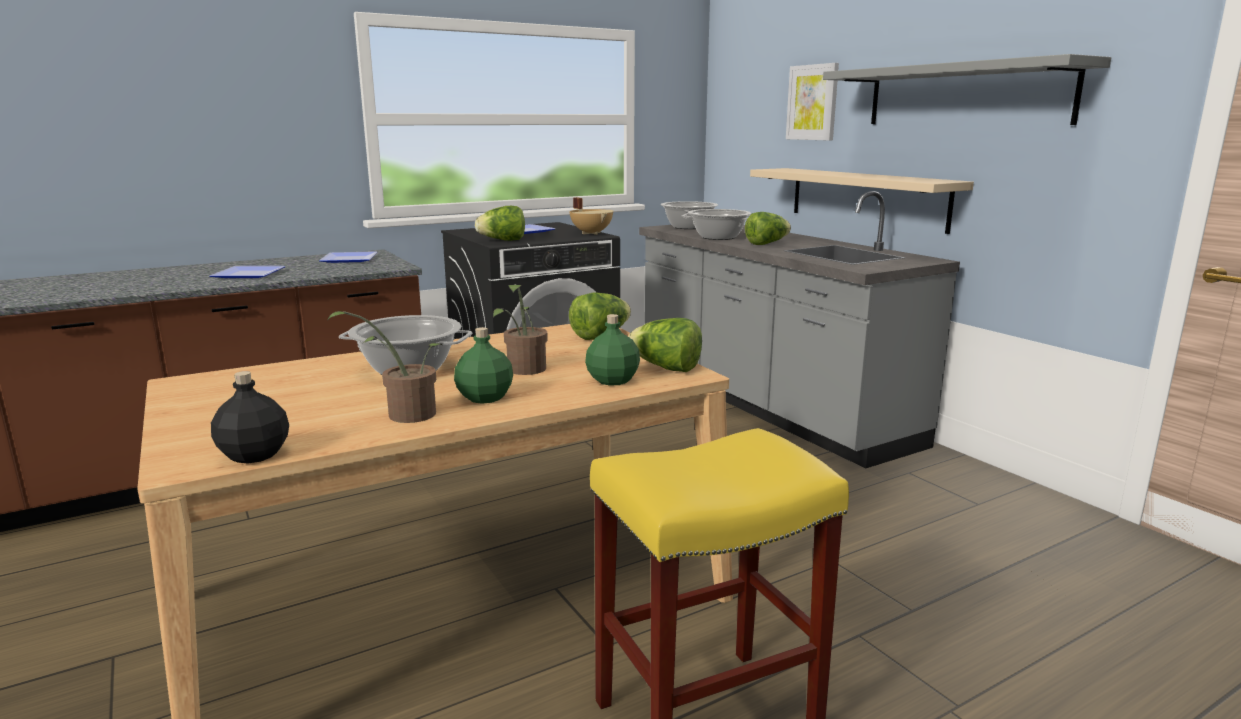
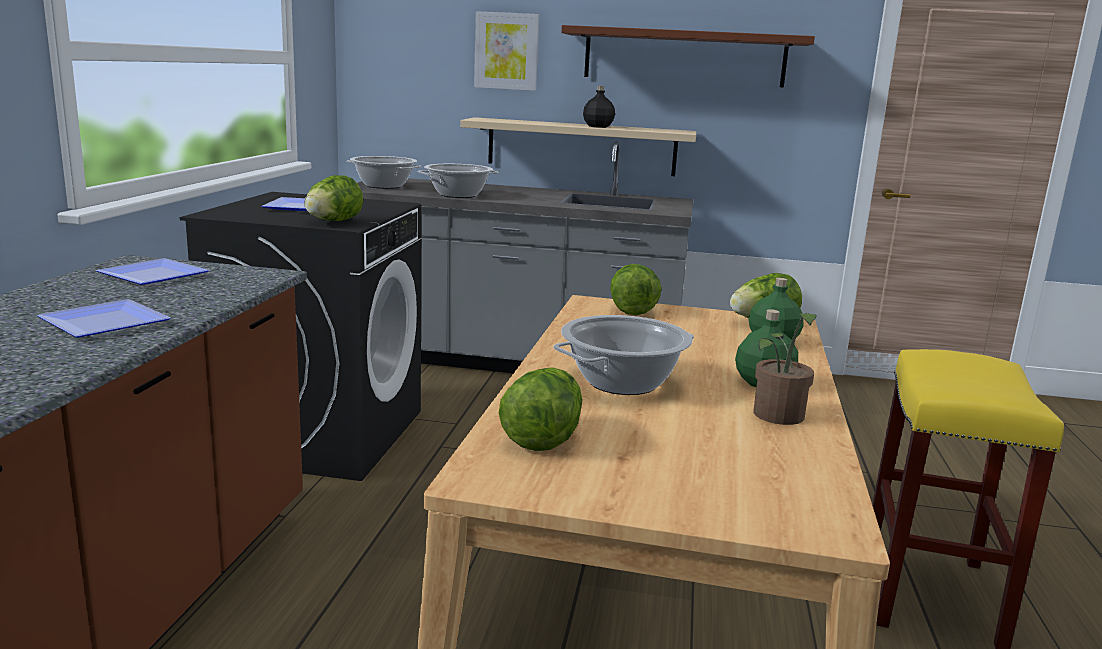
camera: 50 degrees left, 0 degrees up
black bottle [211,371,289,464] -> black bottle moved to [583,86,615,128]
potted plant [493,284,548,375] -> none
beige cooking pot [570,197,613,235] -> none
lettuce [745,212,791,245] -> lettuce moved to [499,367,582,451]
grey shelf [823,54,1111,125] -> brown shelf [561,25,815,87]

